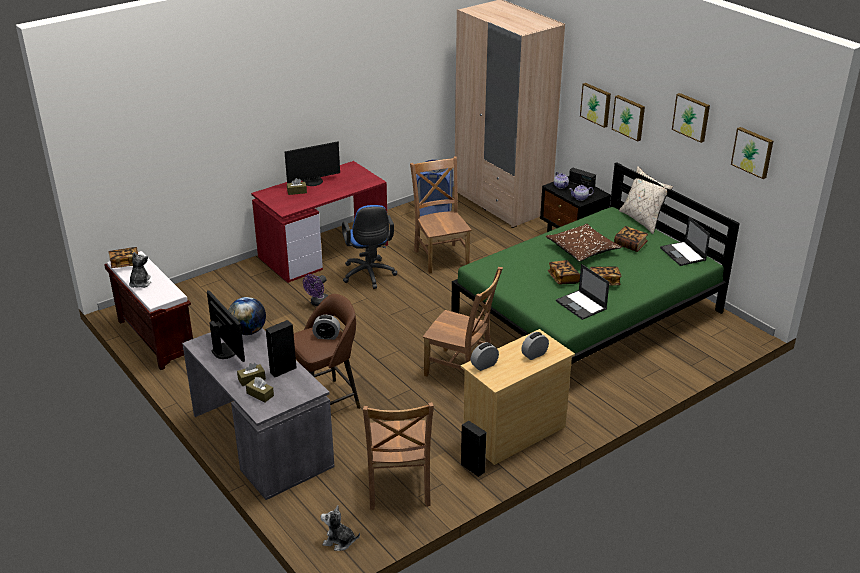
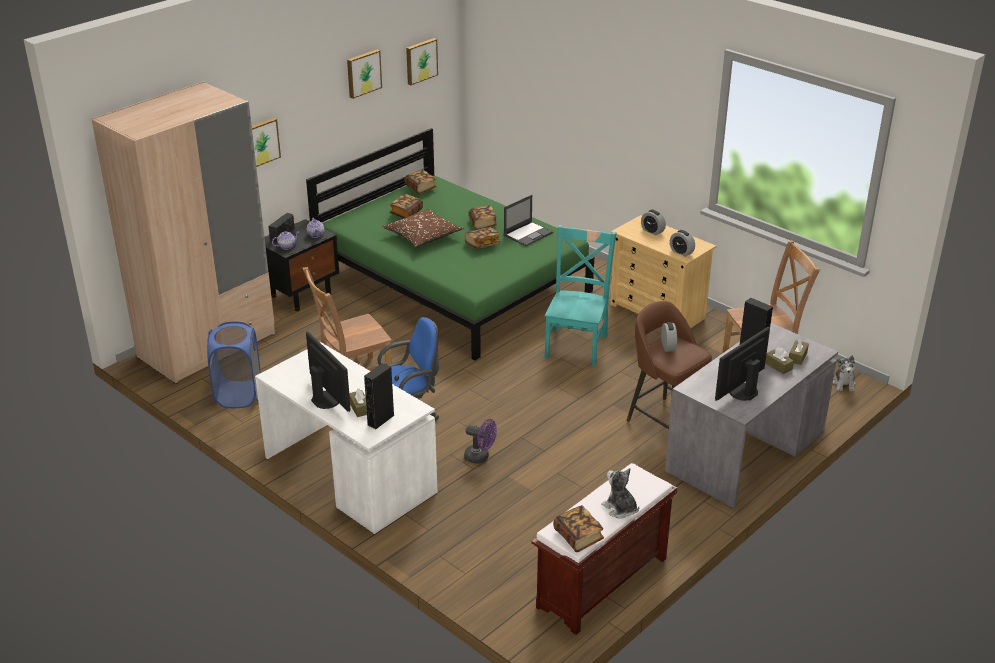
camera: 100 degrees left, 0 degrees up
plush toy [129,252,151,288] -> plush toy turned 60 degrees clockwise [601,468,639,518]
globe [228,297,266,335] -> none
red desk [251,161,388,283] -> white desk [255,342,437,534]
brown chair [423,267,503,377] -> turquoise chair [545,225,617,366]
black speaker [461,420,486,477] -> black speaker moved to [364,363,395,429]
picture [612,95,645,141] -> none
beige pillow [619,166,673,234] -> none
laptop [660,216,710,266] -> book [405,170,437,194]

